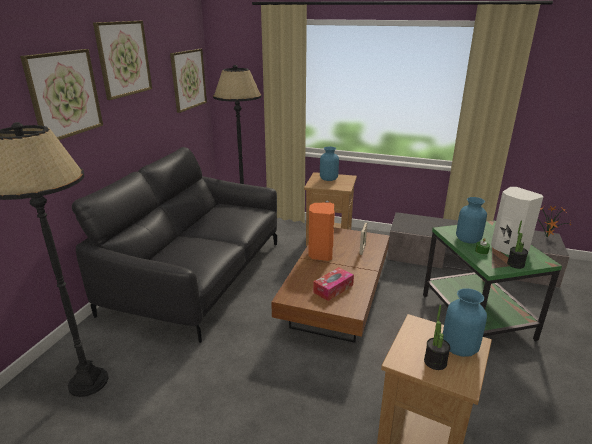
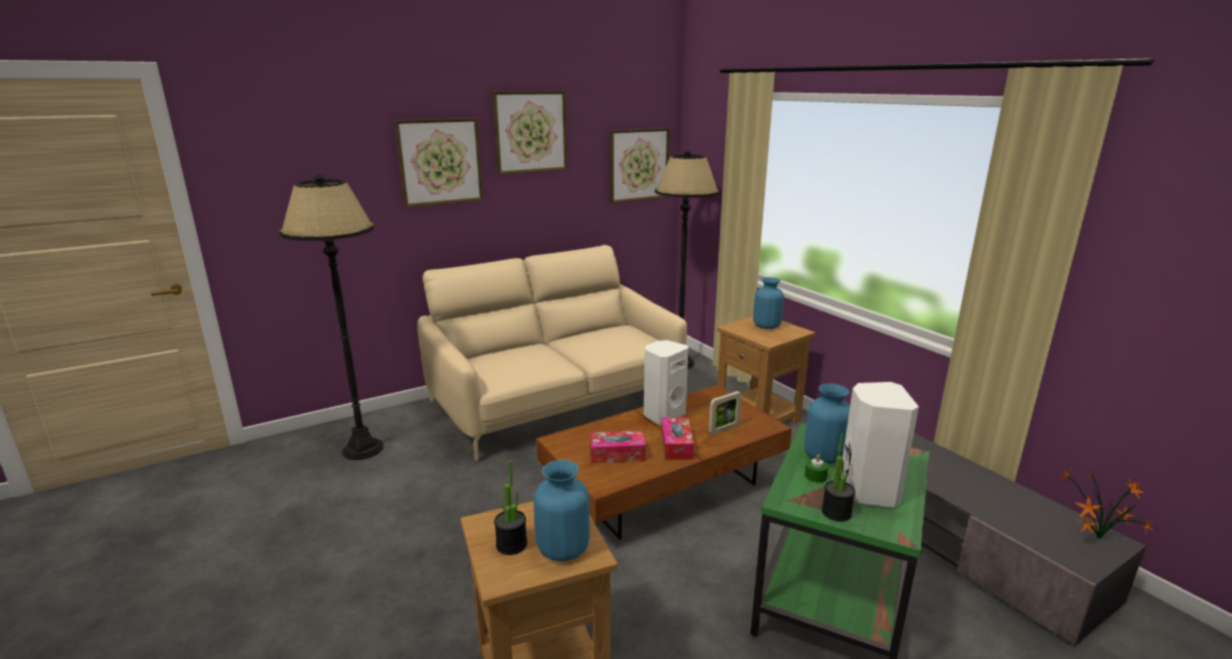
camera: 40 degrees right, 5 degrees down
black sofa [72,147,277,343] -> beige sofa [417,245,687,461]
orange speaker [308,202,334,261] -> white speaker [644,340,688,425]
none -> tissue box [661,417,694,460]

